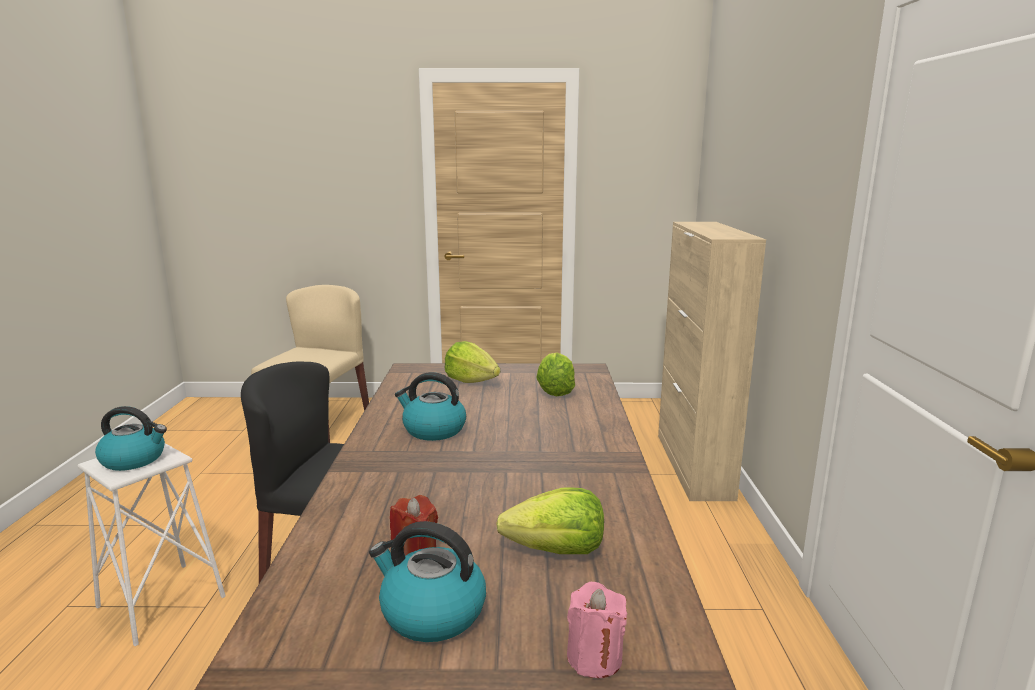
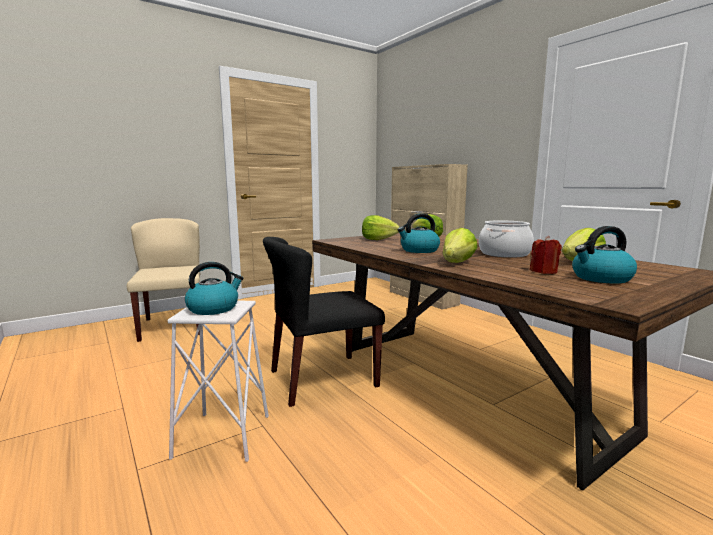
camera: 35 degrees left, 5 degrees down
pink candle [567,582,627,678] -> none
none -> lettuce [443,228,478,263]
none -> cooking pot [479,220,534,258]

